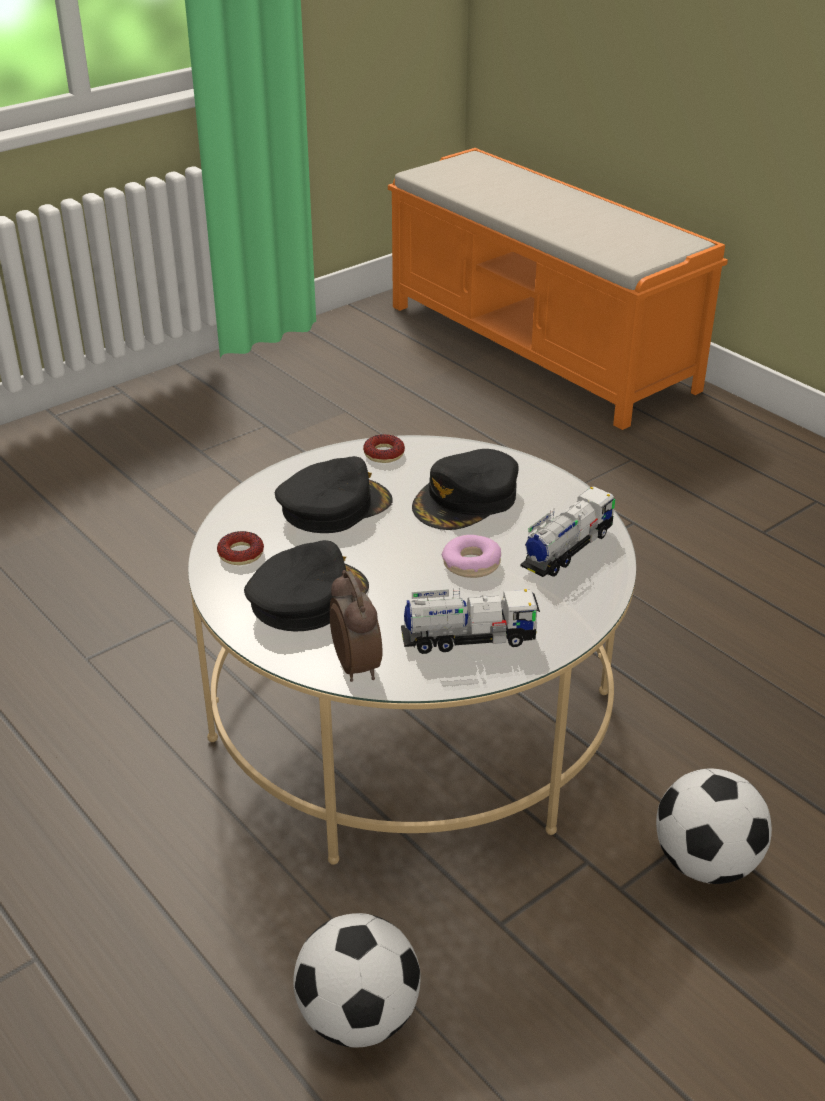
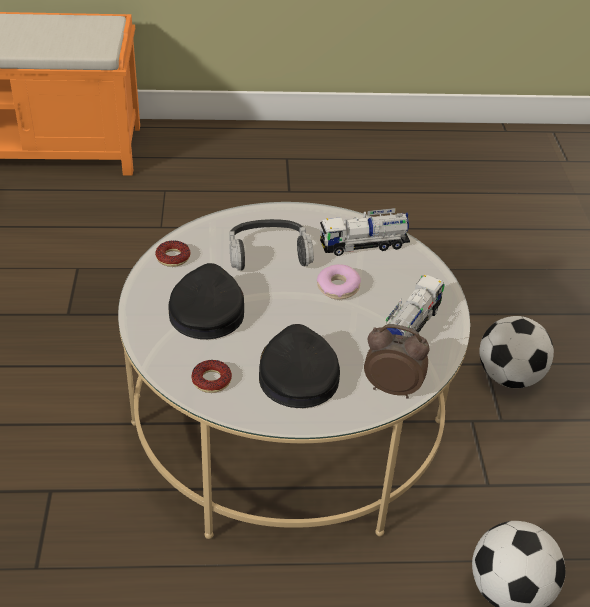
camera: 55 degrees left, 5 degrees up
black cap [412,449,519,530] -> headphones [229,219,314,271]
toy truck [520,486,616,577] -> toy truck turned 90 degrees counterclockwise [320,208,410,256]

